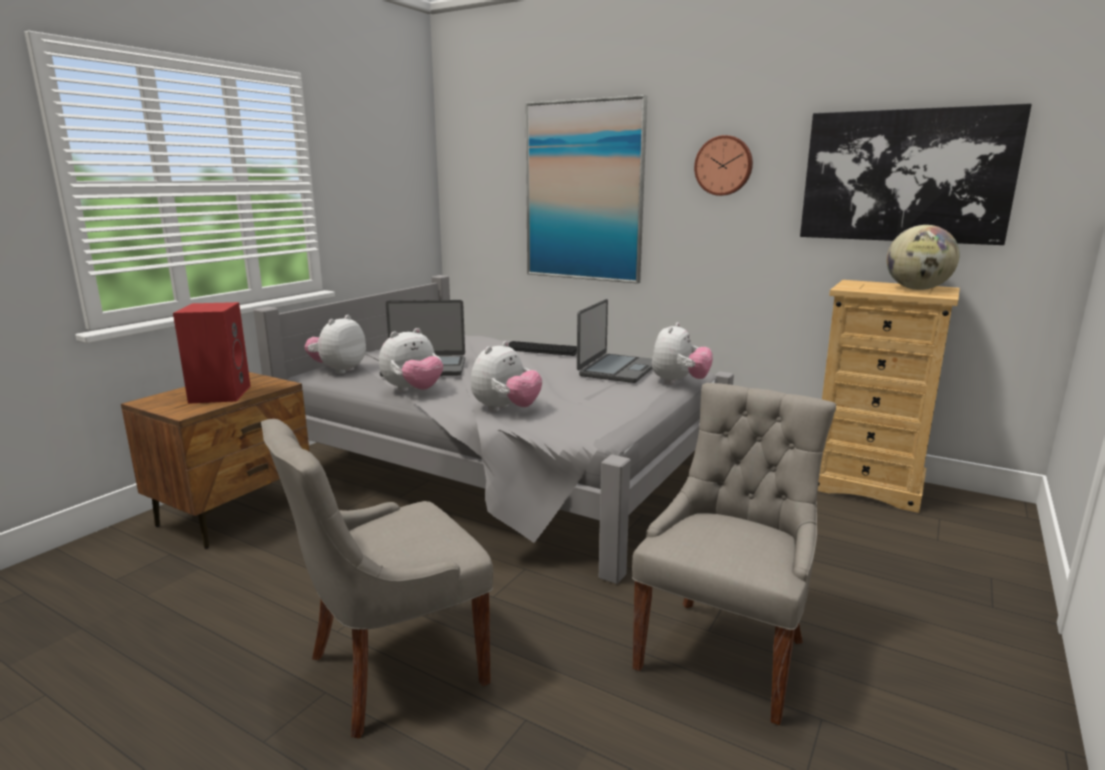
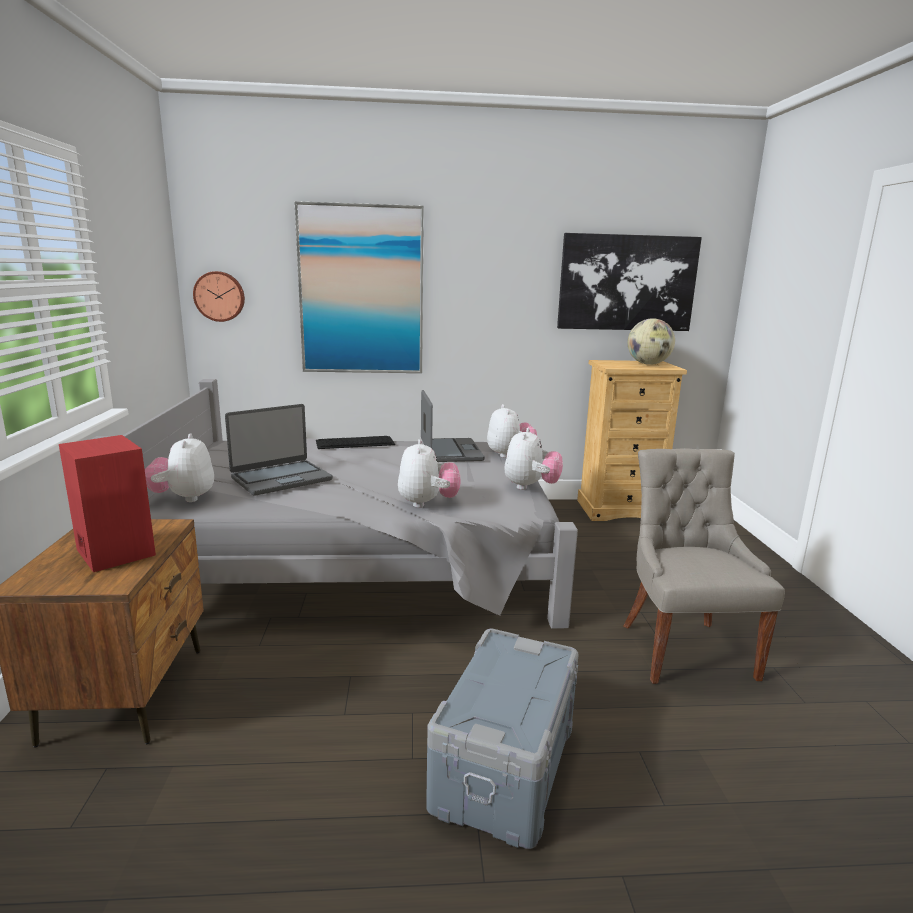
camera: 35 degrees left, 0 degrees up
grey chair [261,419,493,738] -> grey storage box [426,629,579,849]
plush toy [379,328,443,392] -> plush toy moved to [504,427,563,490]
wall clock [694,135,753,196] -> wall clock moved to [193,271,245,322]

